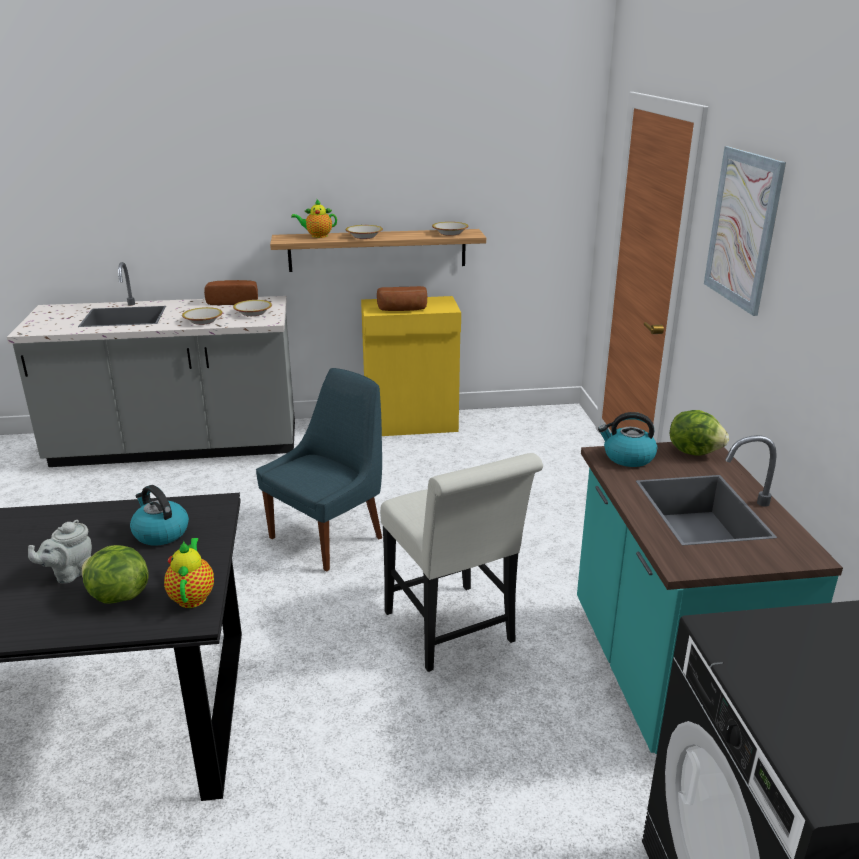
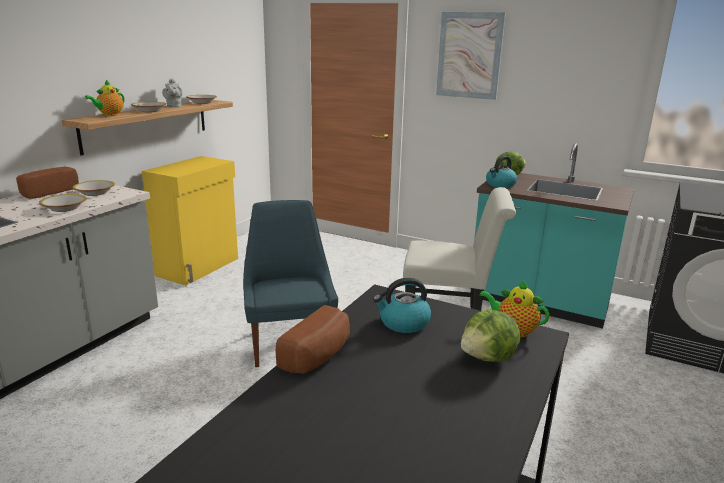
camera: 55 degrees left, 5 degrees down
grey teapot [28,520,92,584] -> grey teapot moved to [162,78,182,108]
bread [377,286,427,311] -> bread moved to [276,305,350,374]

